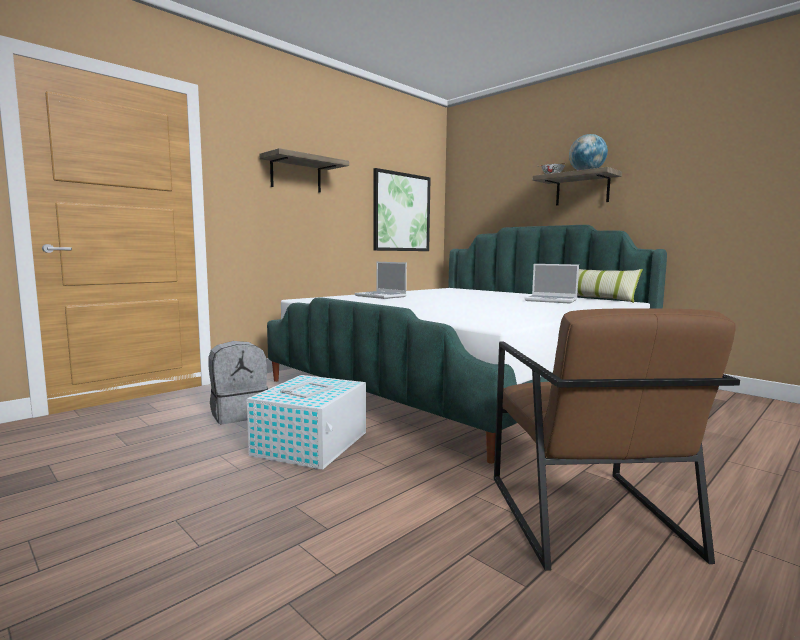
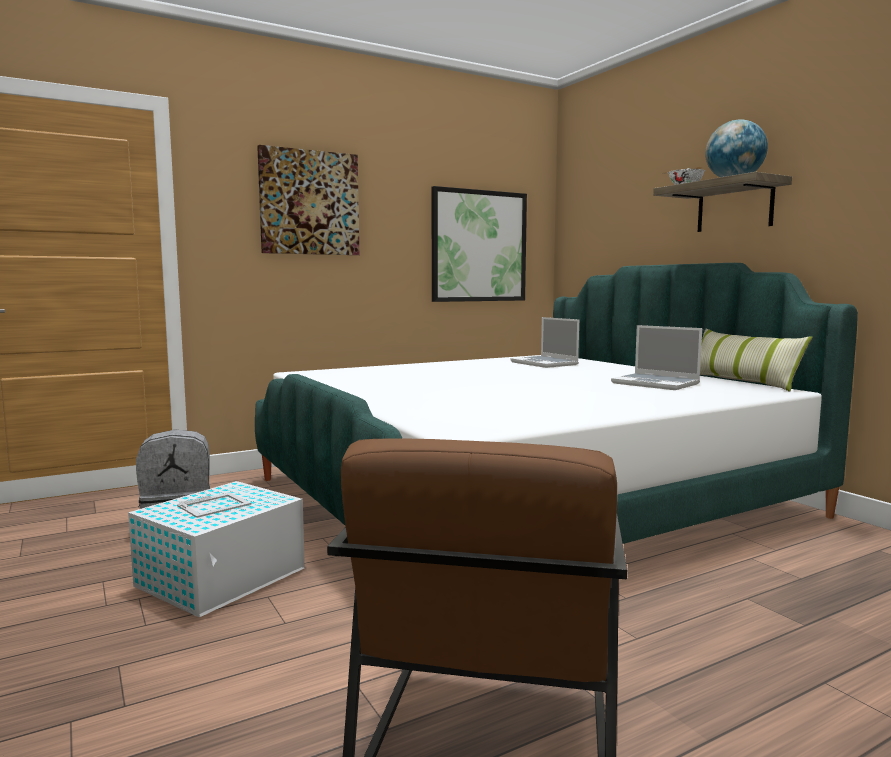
camera: 15 degrees right, 0 degrees up
shelf [260,148,349,192] -> picture [257,145,360,255]
laptop [354,262,407,299] -> laptop moved to [510,317,579,368]

